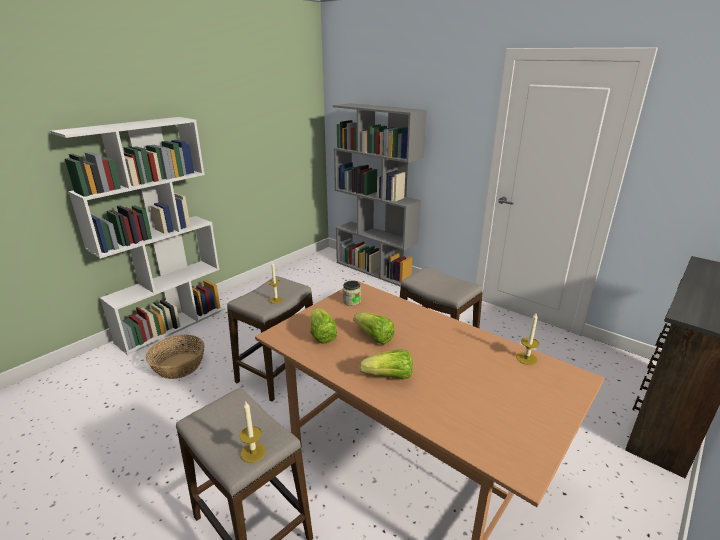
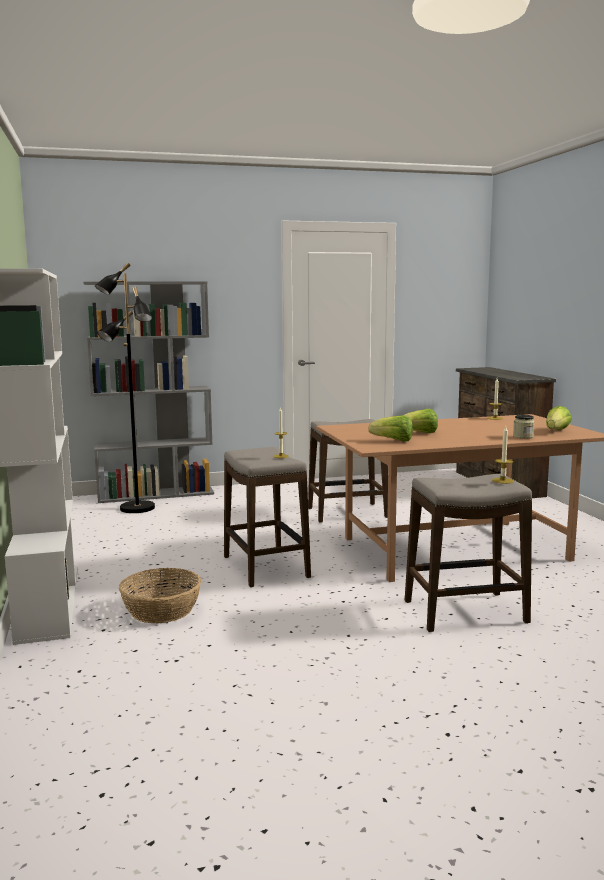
camera: 55 degrees left, 15 degrees down
jar [342,281,361,306] -> jar moved to [513,415,535,439]
lettuce [359,349,413,380] -> lettuce moved to [546,406,572,430]
none -> black floor lamp [95,262,155,513]

